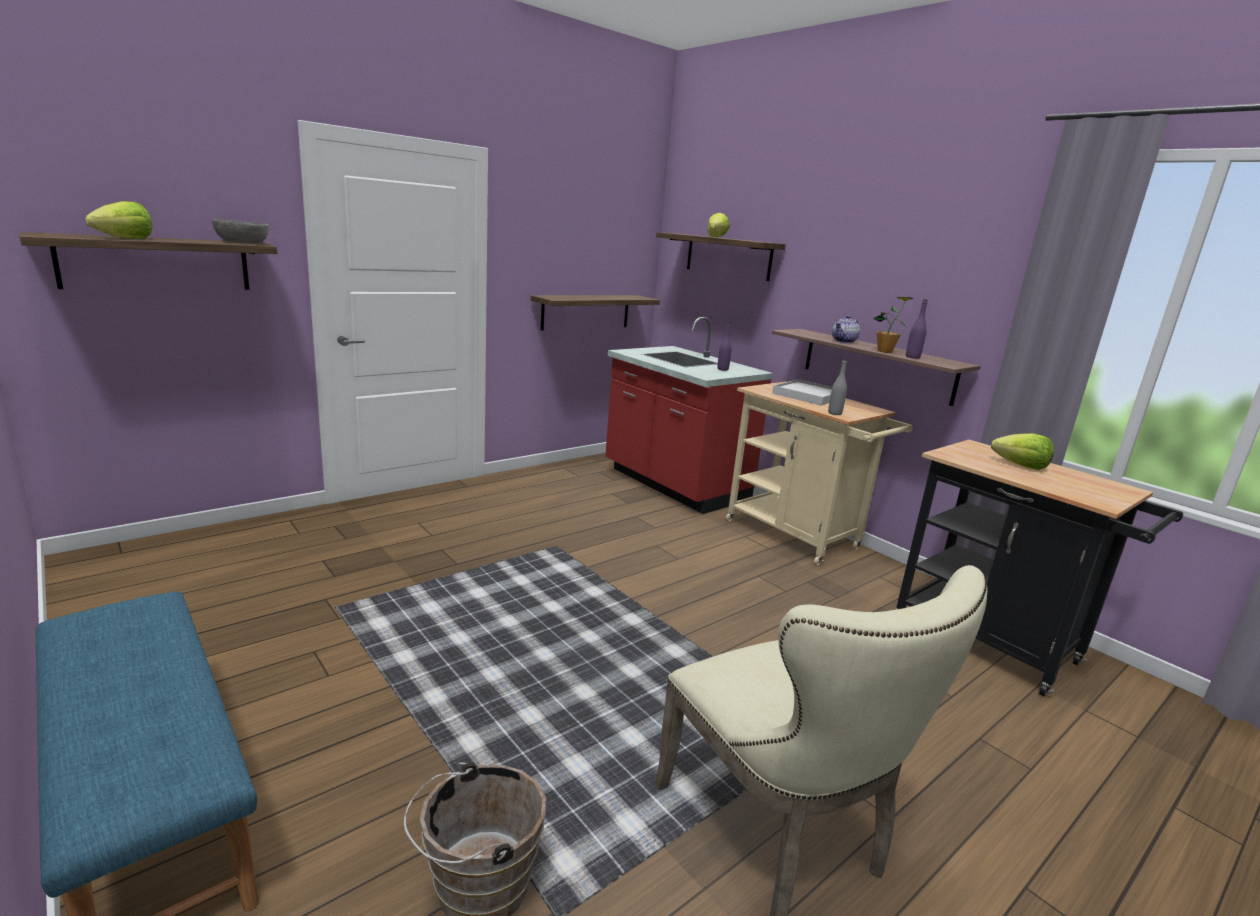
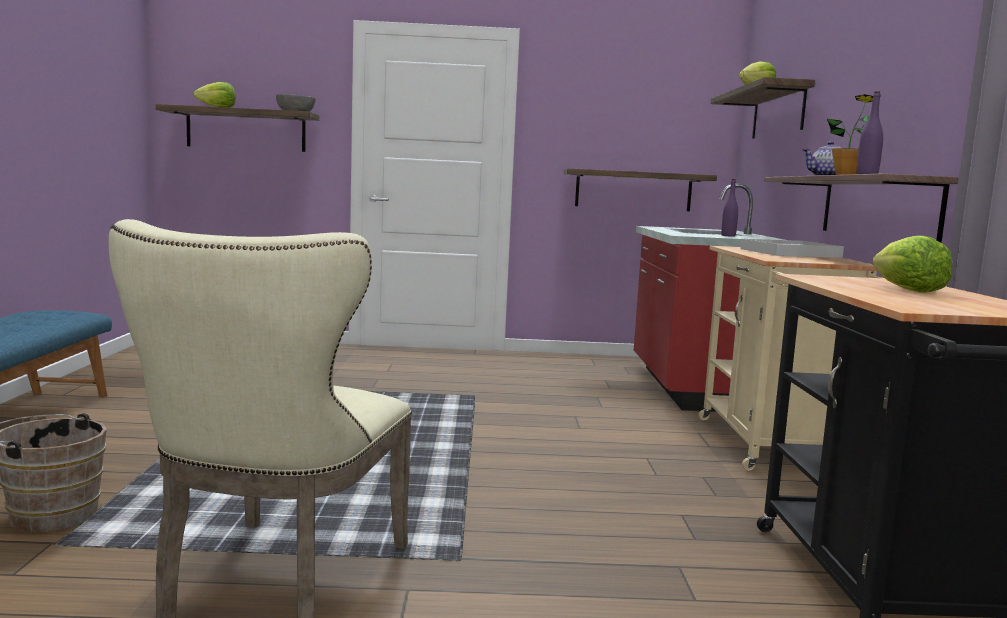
camera: 40 degrees right, 10 degrees down
grey bottle [828,359,847,415] -> none

